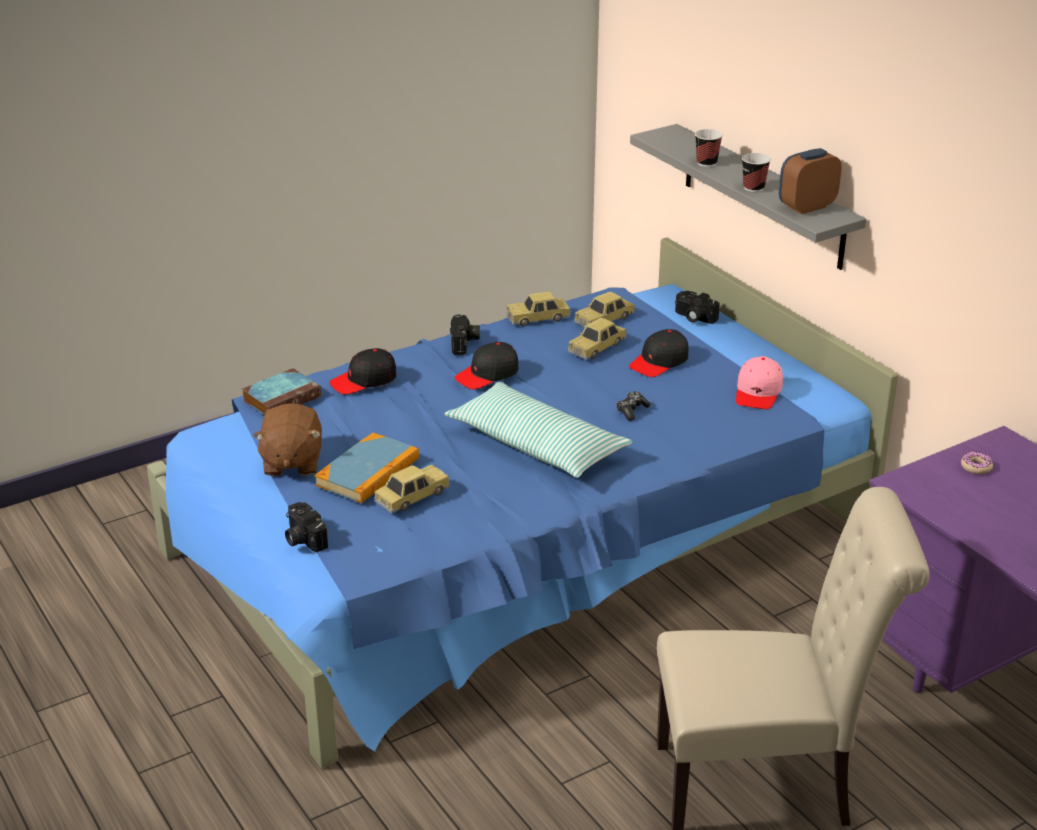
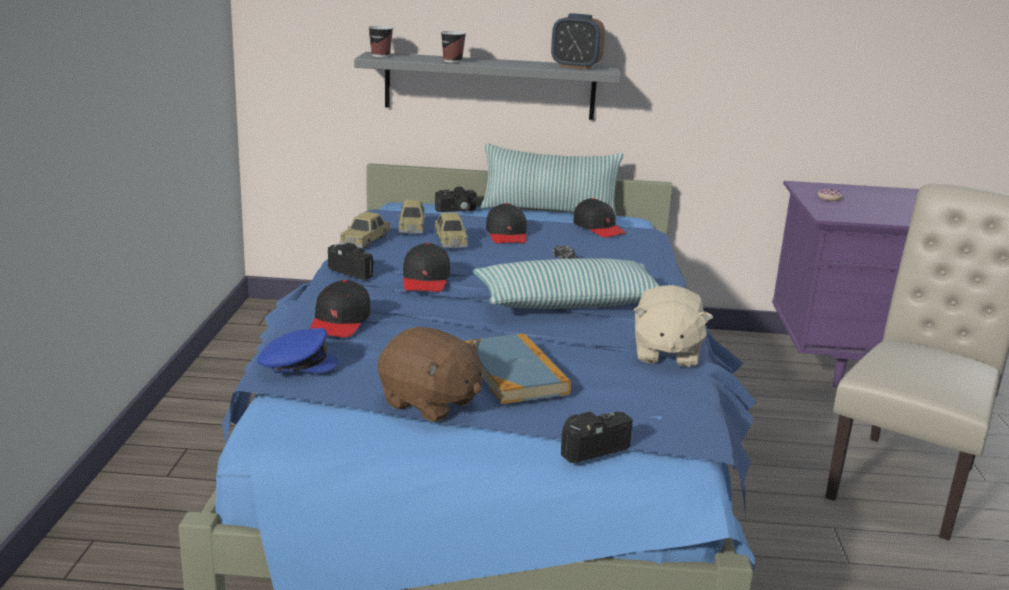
camera: 55 degrees left, 10 degrees down
book [242,368,321,415] -> blue cap [257,328,338,373]
camera [285,502,328,552] -> camera turned 150 degrees clockwise [561,411,633,463]
toy car [375,465,450,513] -> none
pink cap [736,356,783,410] -> black cap [573,198,626,238]
cup [742,153,771,192] -> cup moved to [368,26,393,57]
alarm clock [779,148,842,214] -> alarm clock turned 75 degrees counterclockwise [551,13,605,69]
none -> pillow [480,143,623,220]
none -> beige plush toy [634,285,713,367]

